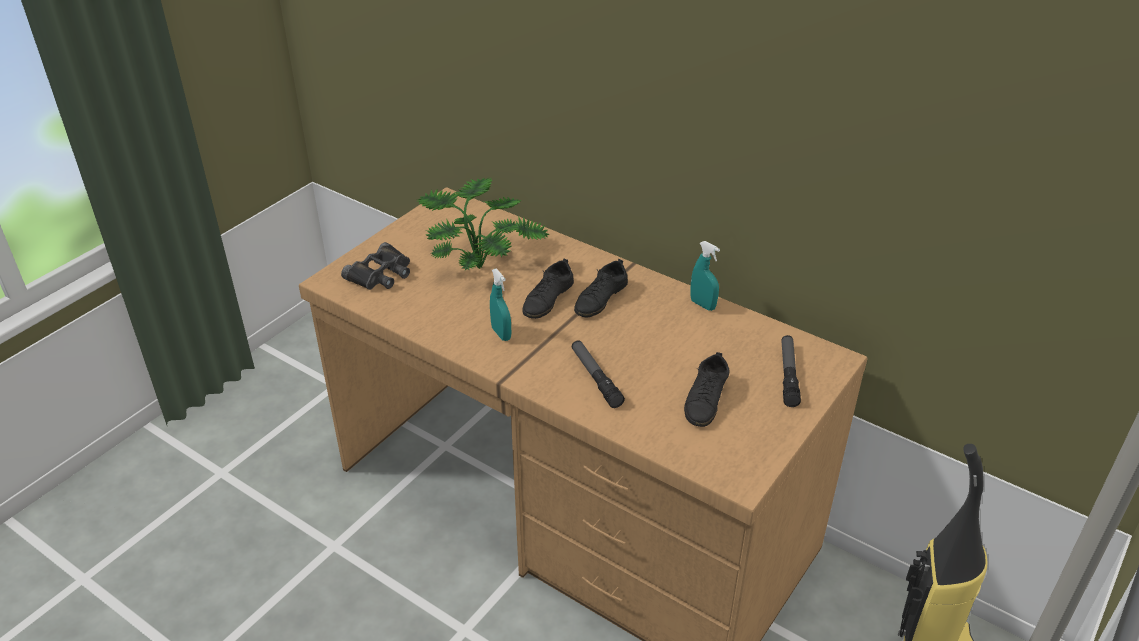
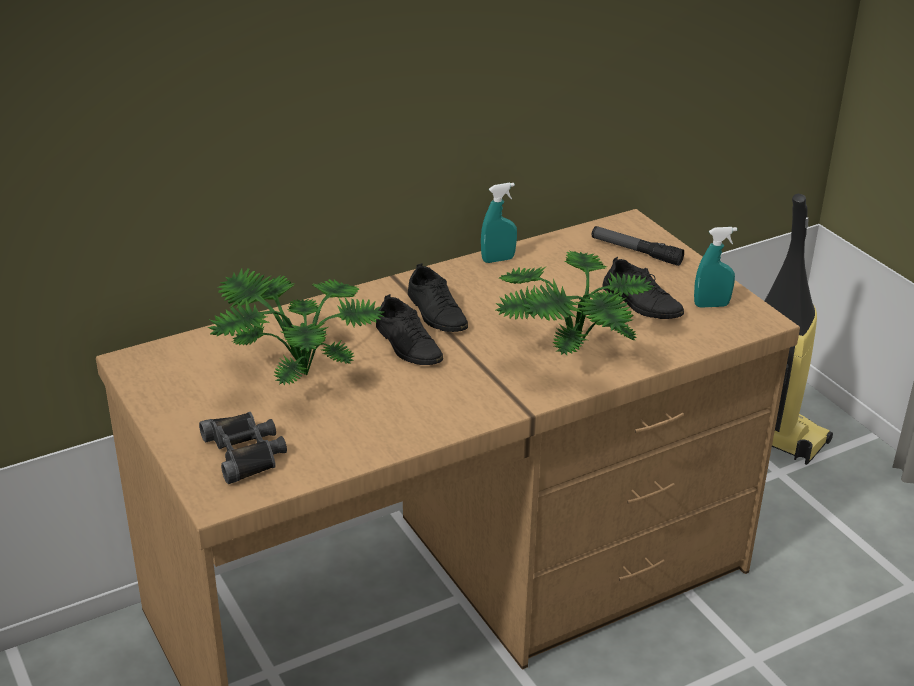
camera: 65 degrees left, 5 degrees down
turquoise spray bottle [490,268,511,341] -> turquoise spray bottle moved to [694,227,737,307]
flashlight [572,340,625,408] -> potted plant [496,250,654,355]

